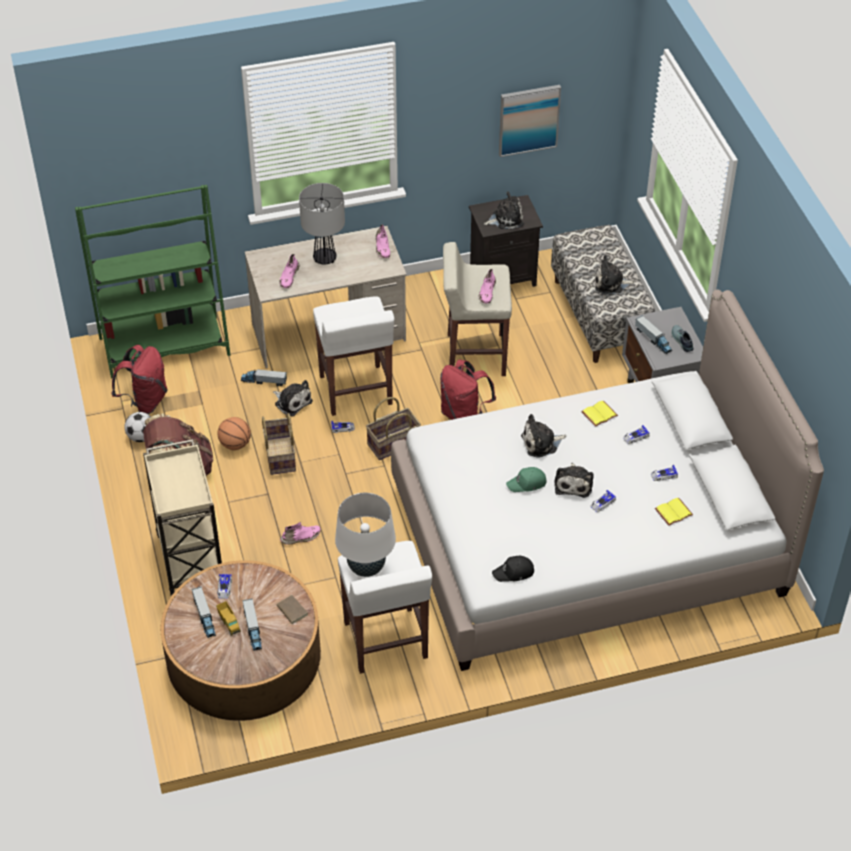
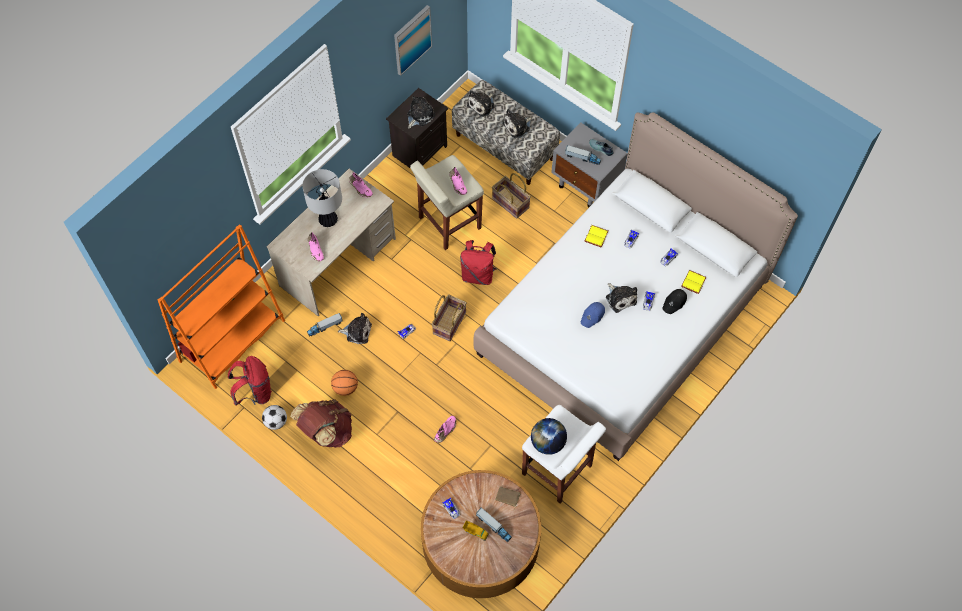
camera: 35 degrees left, 15 degrees up
green bookcase [75,185,231,379] -> orange bookcase [158,224,285,389]
beige cart [143,439,222,596] -> none
toy truck [192,587,216,638] -> none
basket [262,413,296,475] -> basket moved to [492,173,531,219]
white stool [313,296,394,416] -> none
white table lamp [335,493,396,577] -> globe [531,418,567,455]
black cap [492,556,534,582] -> black cap moved to [662,289,687,314]
green cap [506,467,547,492] -> blue cap [581,302,605,328]
plush toy [521,414,566,458] -> plush toy moved to [467,90,495,117]

